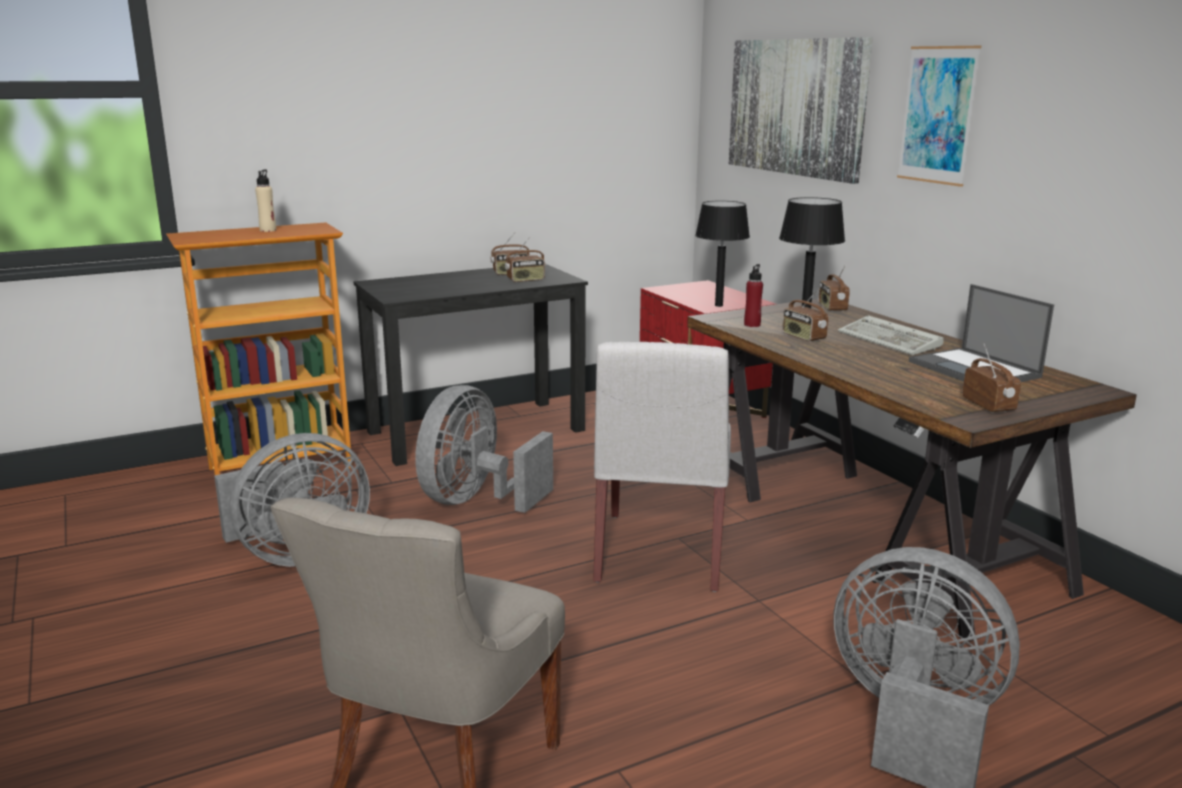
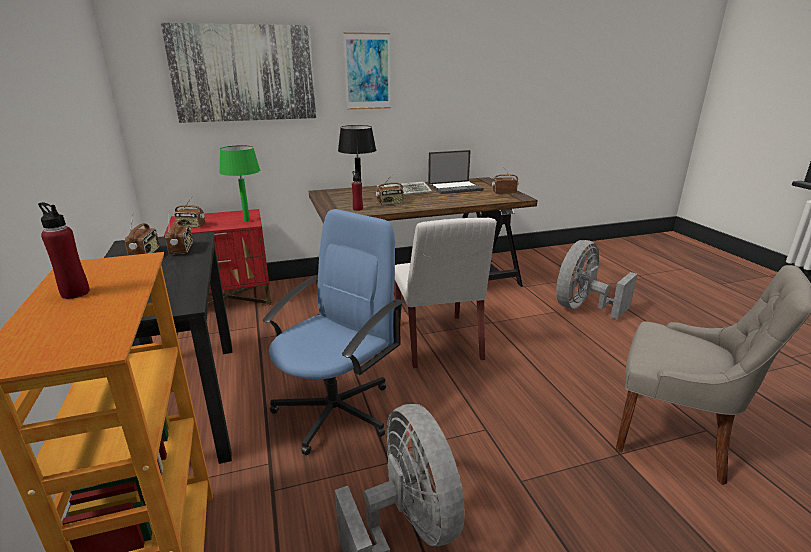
camera: 80 degrees left, 5 degrees up
beige bottle [255,169,276,232] -> red bottle [38,202,90,299]
grey fan [415,385,553,513] -> blue office chair [263,209,403,455]
white chair [593,342,731,592] -> white chair turned 60 degrees clockwise [395,218,496,369]
black table lamp [695,201,750,307] -> green table lamp [219,145,260,222]
radio [818,265,850,311] -> radio moved to [174,197,205,228]

